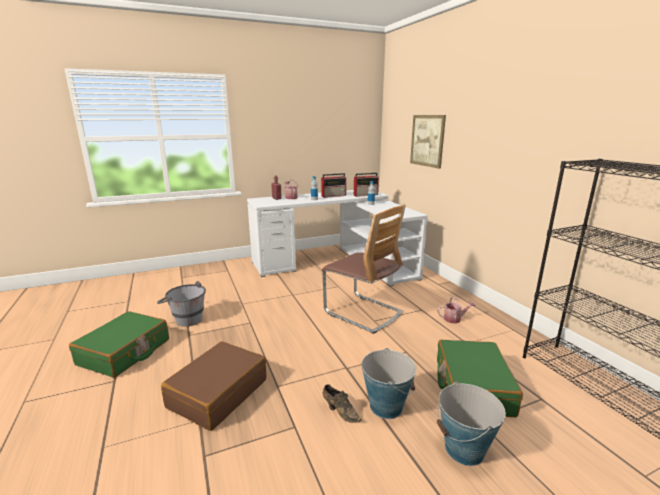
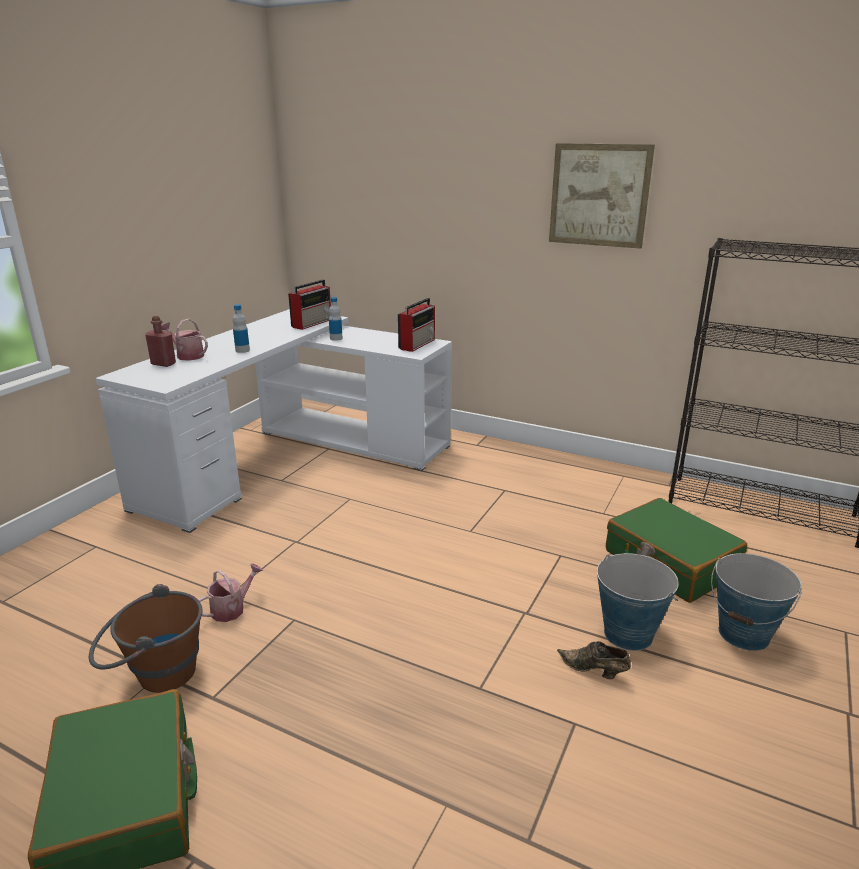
camera: 40 degrees left, 5 degrees up
grey bucket [157,281,206,327] -> brown bucket [89,584,203,693]
brown suitcase [161,341,267,431] -> none
radio [321,173,346,198] -> radio moved to [398,298,435,352]
chair [322,205,406,334] -> none
brown shoe [323,384,362,423] -> brown shoe turned 150 degrees counterclockwise [557,641,631,679]
picture [410,115,446,169] -> picture moved to [549,143,655,249]
watering can [438,297,476,324] -> watering can moved to [198,563,263,622]

